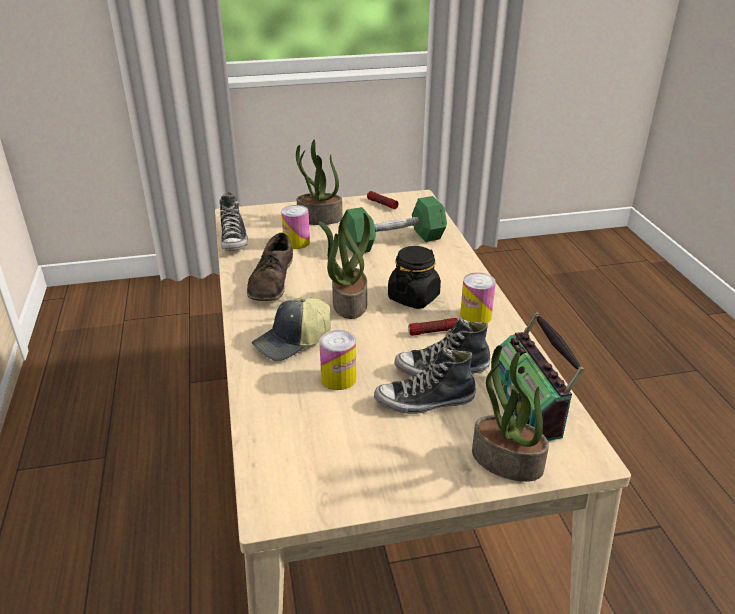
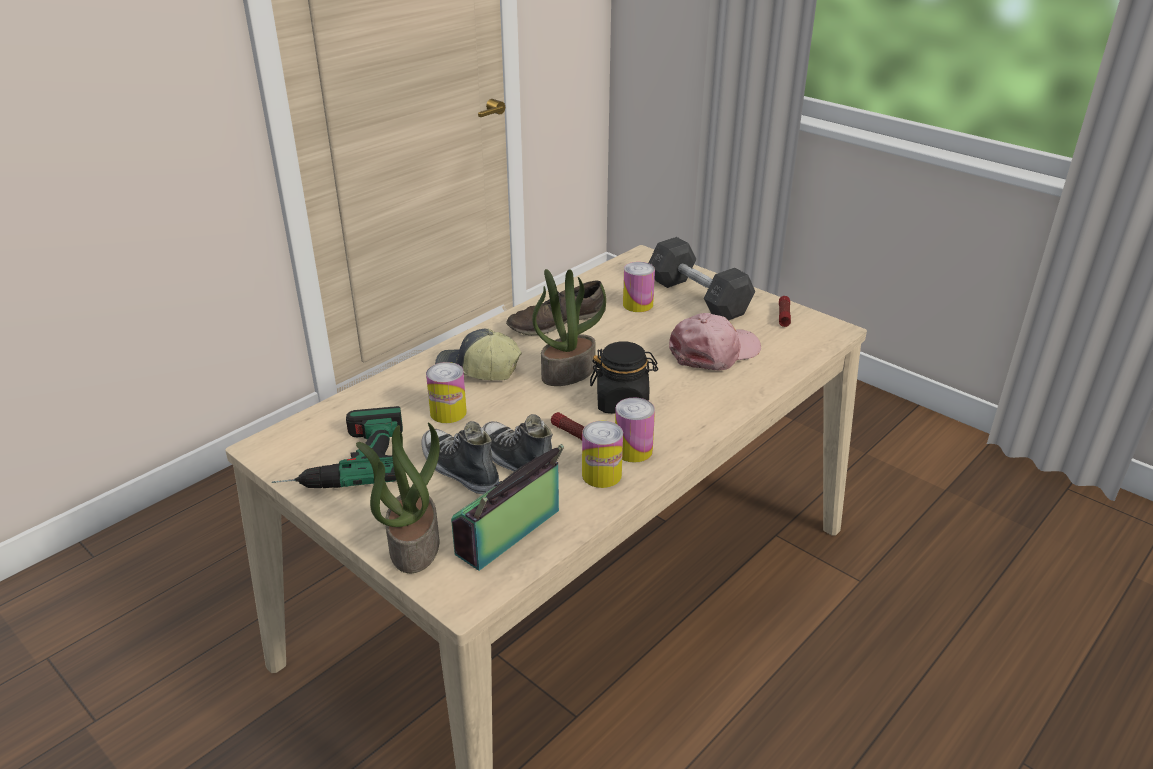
camera: 55 degrees right, 0 degrees up
shoe [219,191,248,251] -> none
potted plant [296,140,342,225] -> grey dumbbell [649,237,755,321]
green dumbbell [345,196,447,254] -> pink cap [669,313,761,370]
none -> power drill [272,406,403,488]
none -> can [582,421,623,488]

